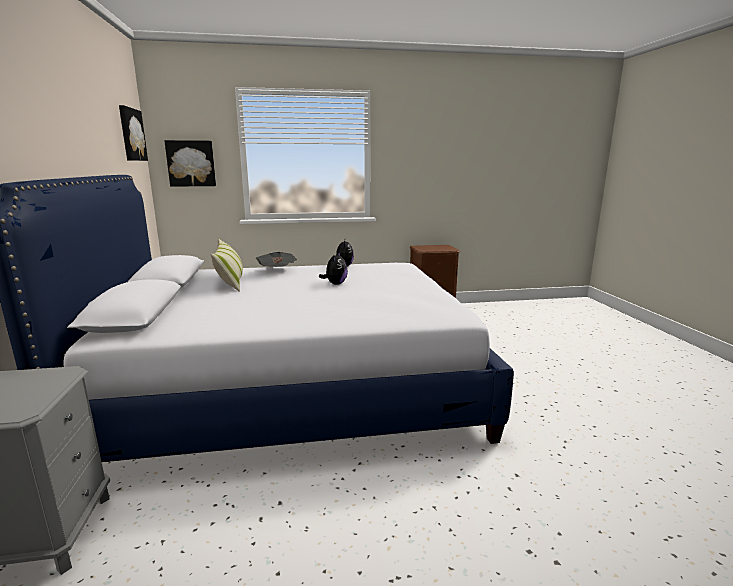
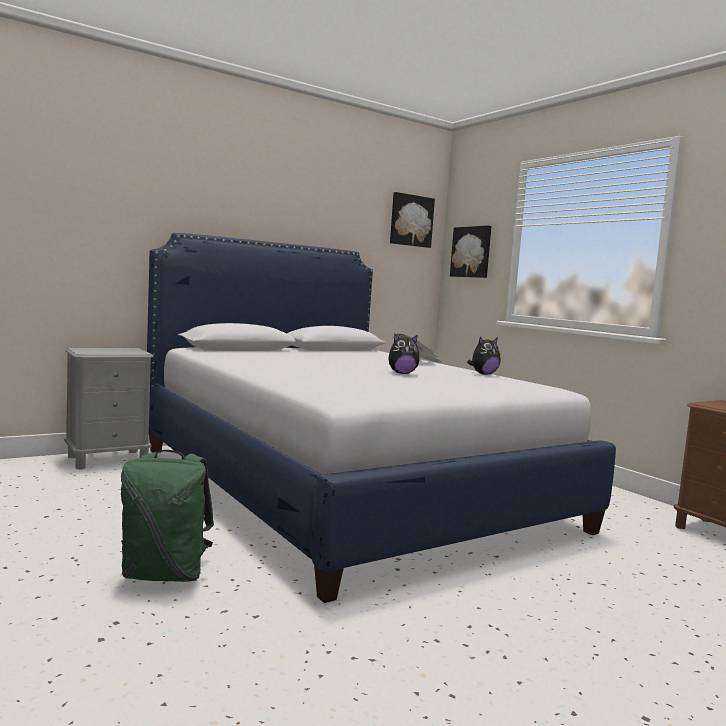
camera: 65 degrees right, 10 degrees down
pillow [211,239,243,292] -> none
none -> green backpack [121,450,214,582]

